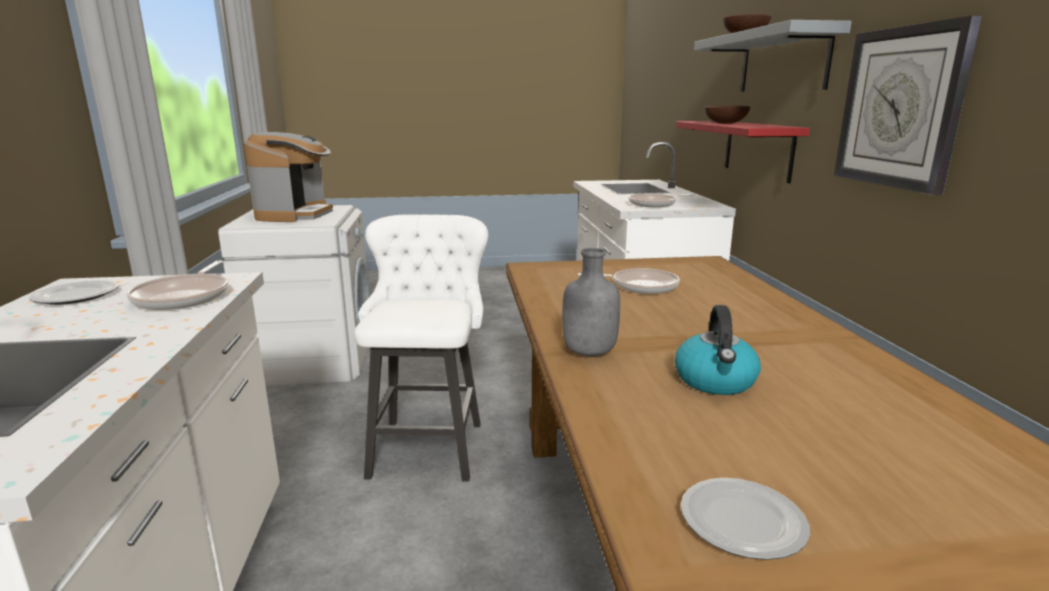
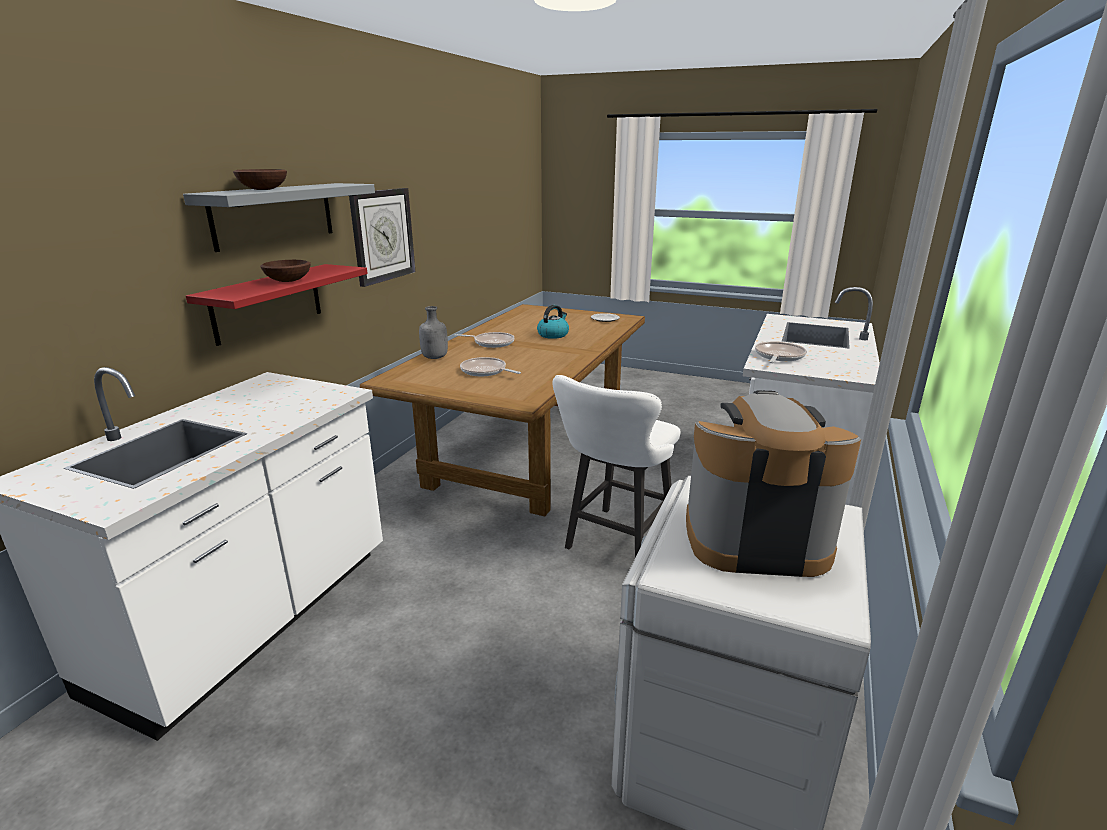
camera: 150 degrees left, 5 degrees up
plate [29,280,118,305] -> none
coffee machine [244,132,333,222] -> coffee machine turned 60 degrees clockwise [686,390,861,577]
grey bottle [562,248,620,356] -> grey bottle moved to [419,306,448,359]
frying pan [629,194,695,207] -> frying pan moved to [454,332,514,348]

